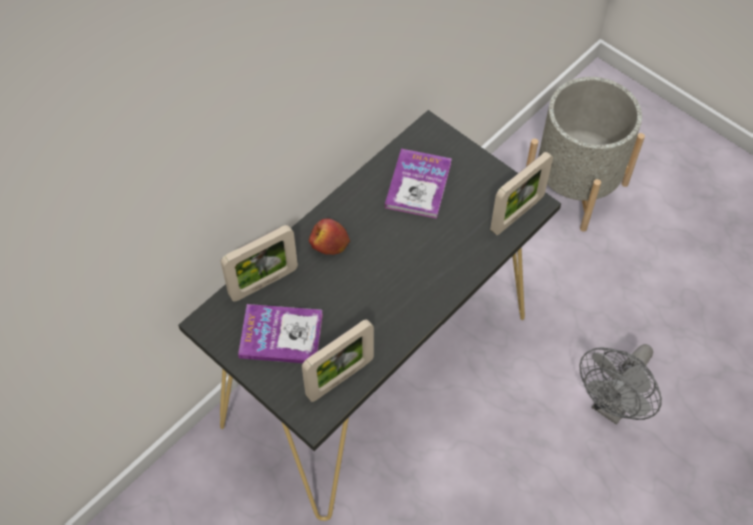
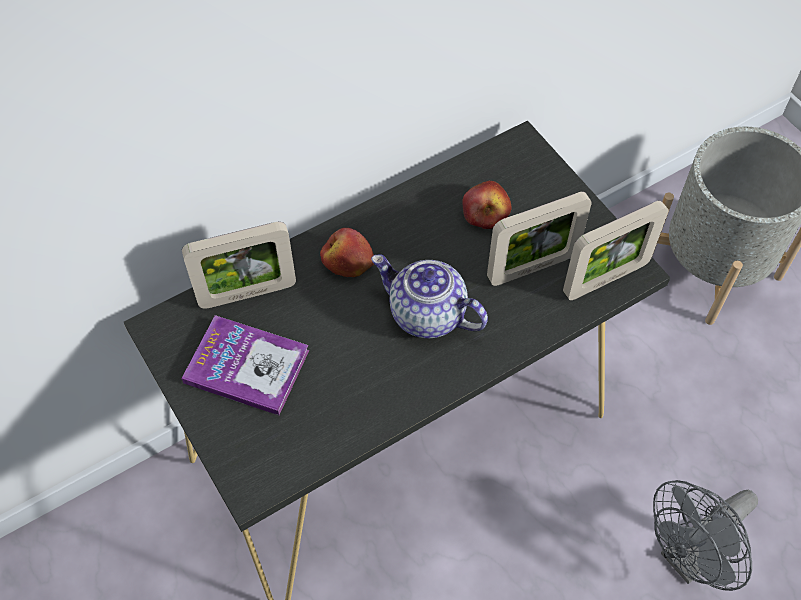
camera: 15 degrees right, 0 degrees up
picture frame [302,319,374,402] -> picture frame moved to [487,192,592,286]
book [385,149,452,219] -> apple [462,181,512,229]
none -> teapot [371,254,488,338]

